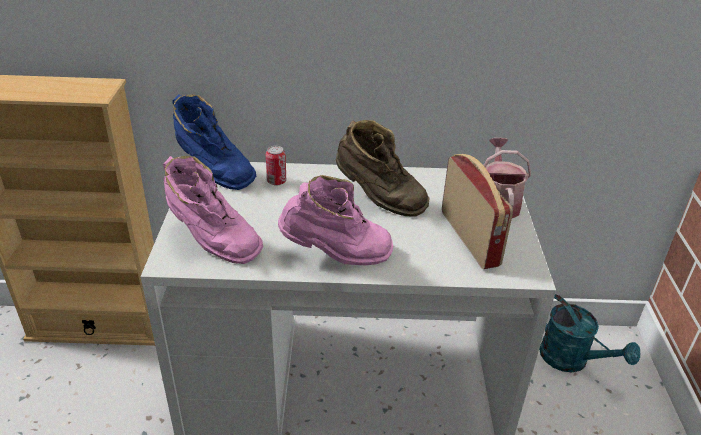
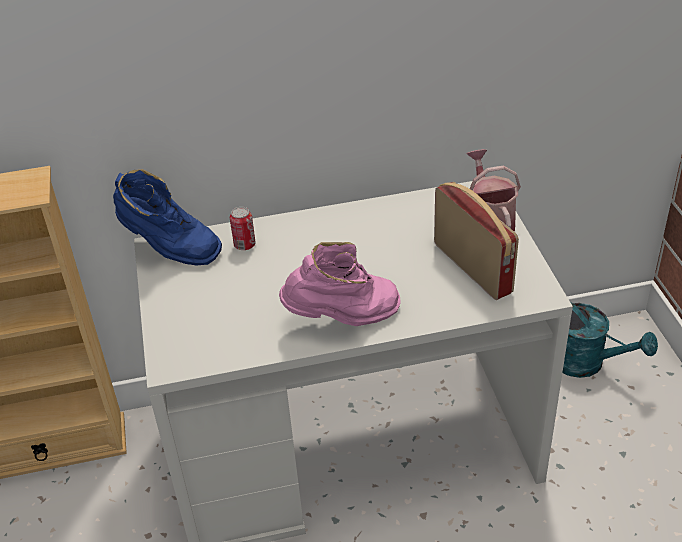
camera: 10 degrees left, 5 degrees up
pink boot [163,156,263,264] -> none
brown boot [336,120,430,217] -> none

